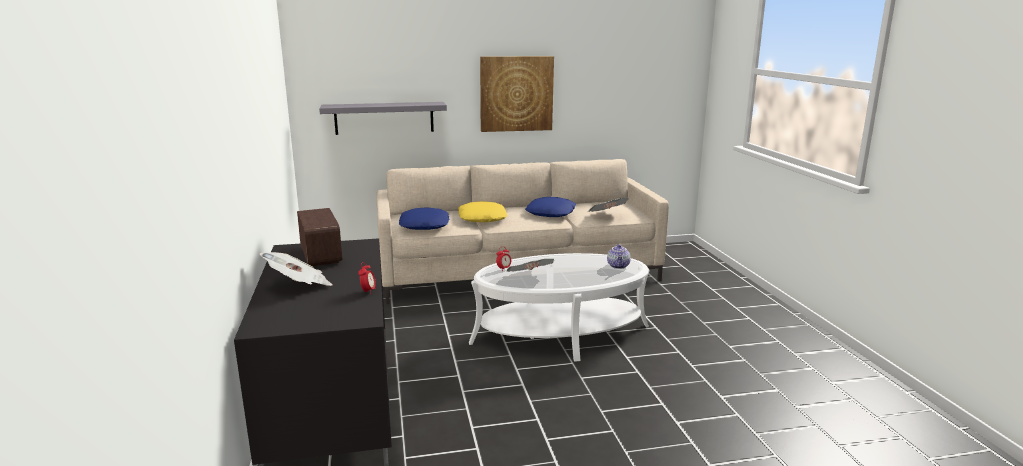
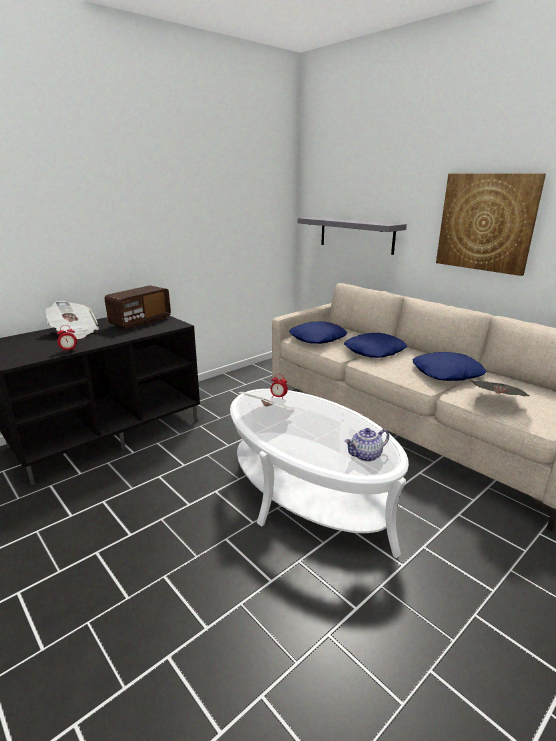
camera: 60 degrees right, 5 degrees up
yellow pillow [458,201,507,222] -> blue pillow [344,333,407,358]

